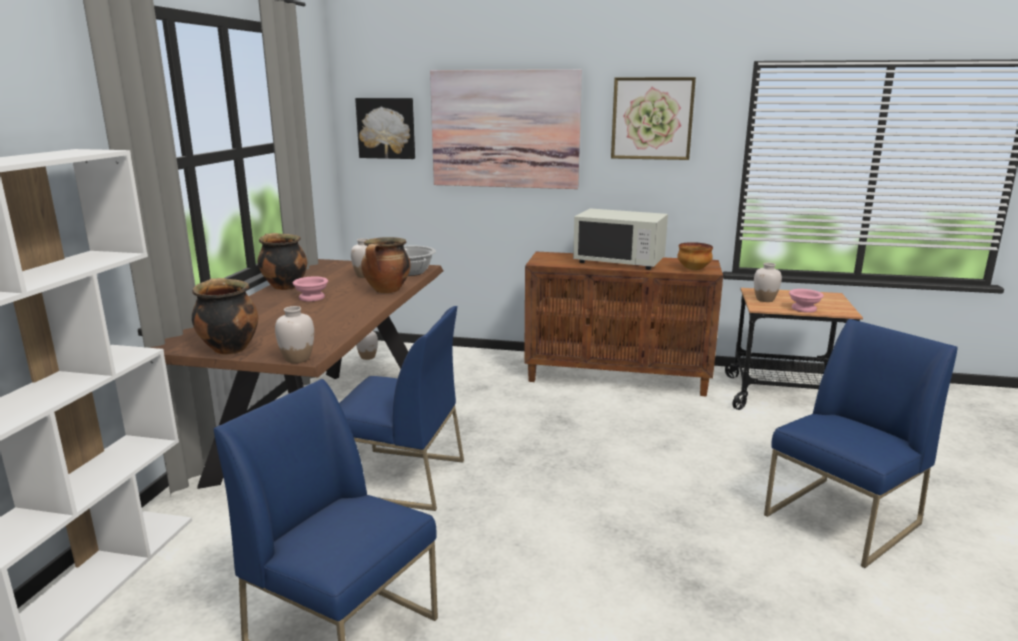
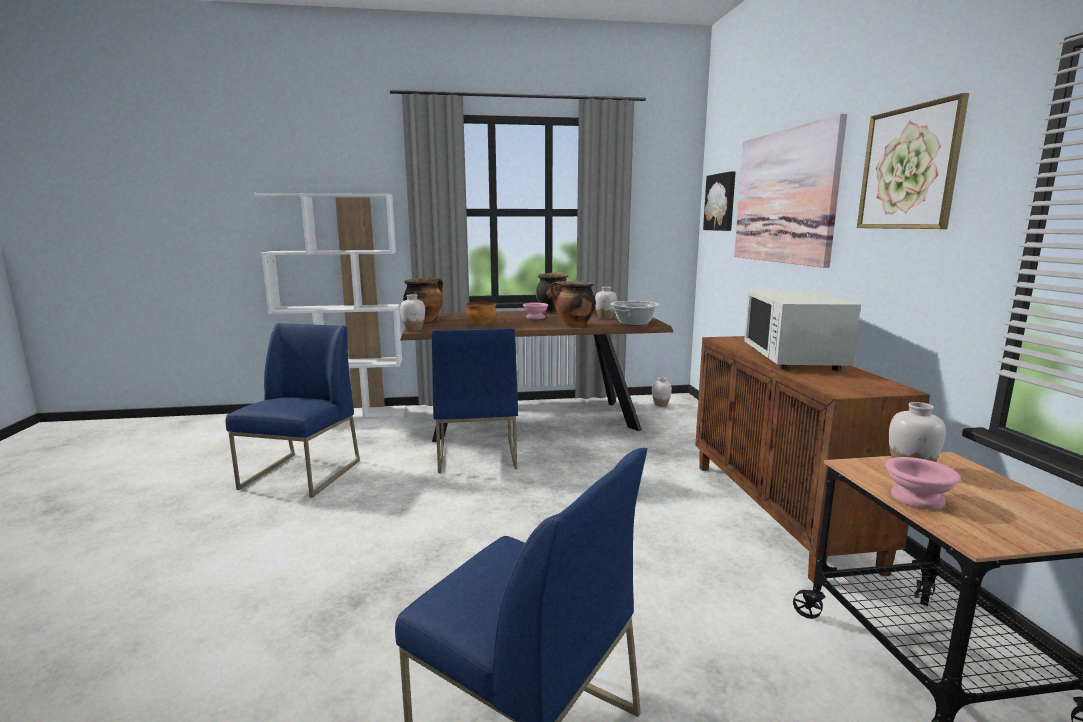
camera: 70 degrees right, 5 degrees down
bowl [677,242,713,270] -> bowl moved to [466,302,497,326]

